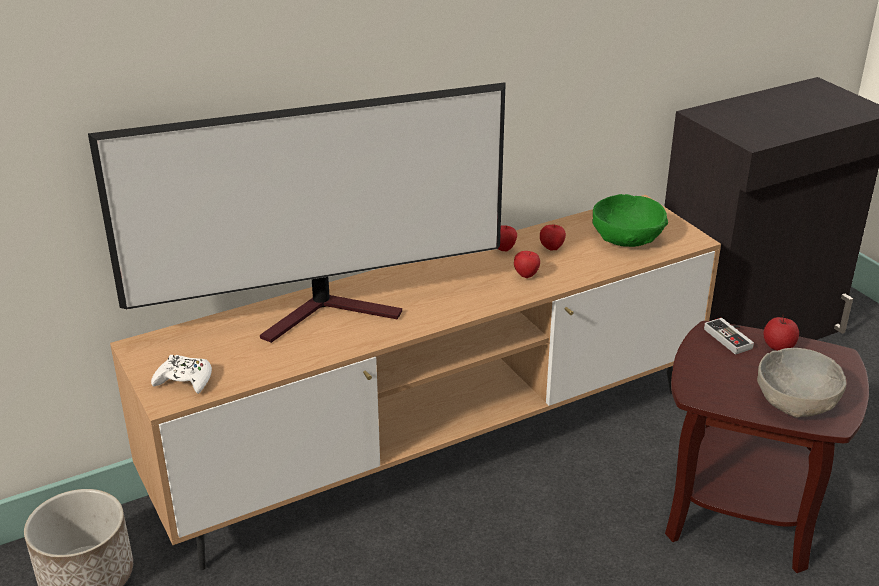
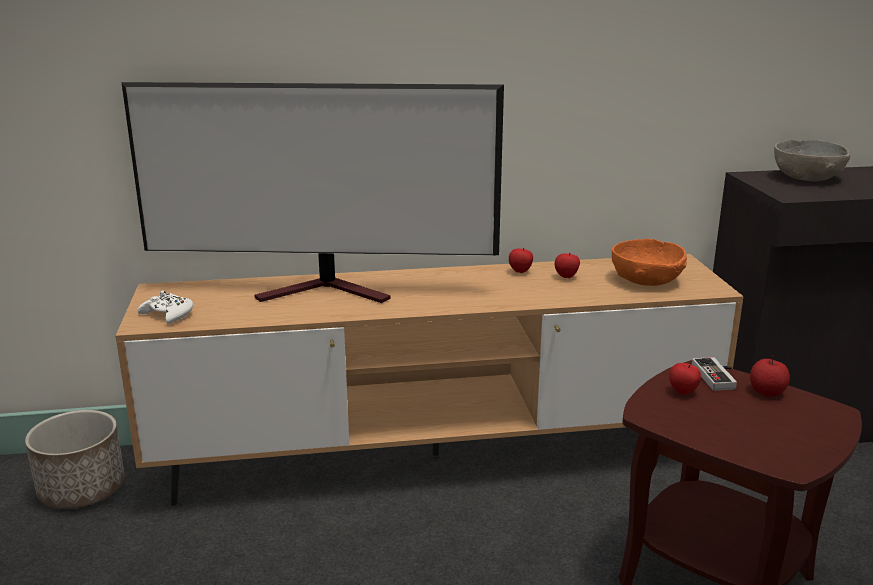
camera: 20 degrees right, 10 degrees down
apple [514,251,540,278] -> apple moved to [669,363,701,395]
green bowl [592,194,668,247] -> orange bowl [612,239,687,286]
grey bowl [757,348,846,417] -> grey bowl moved to [774,140,850,181]

